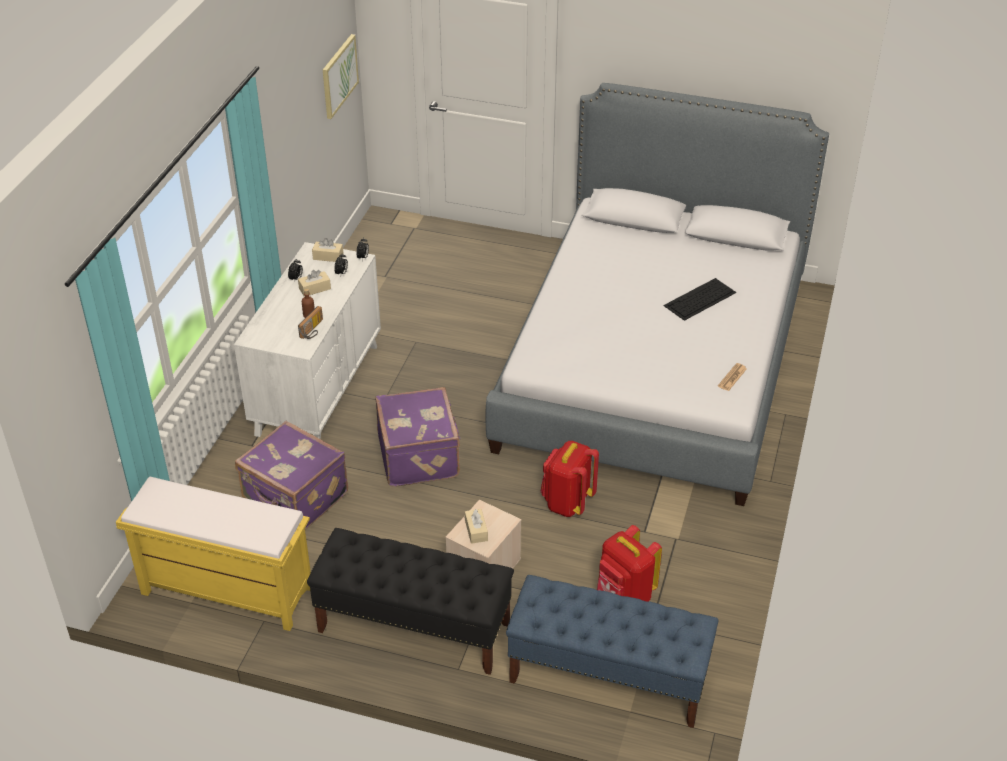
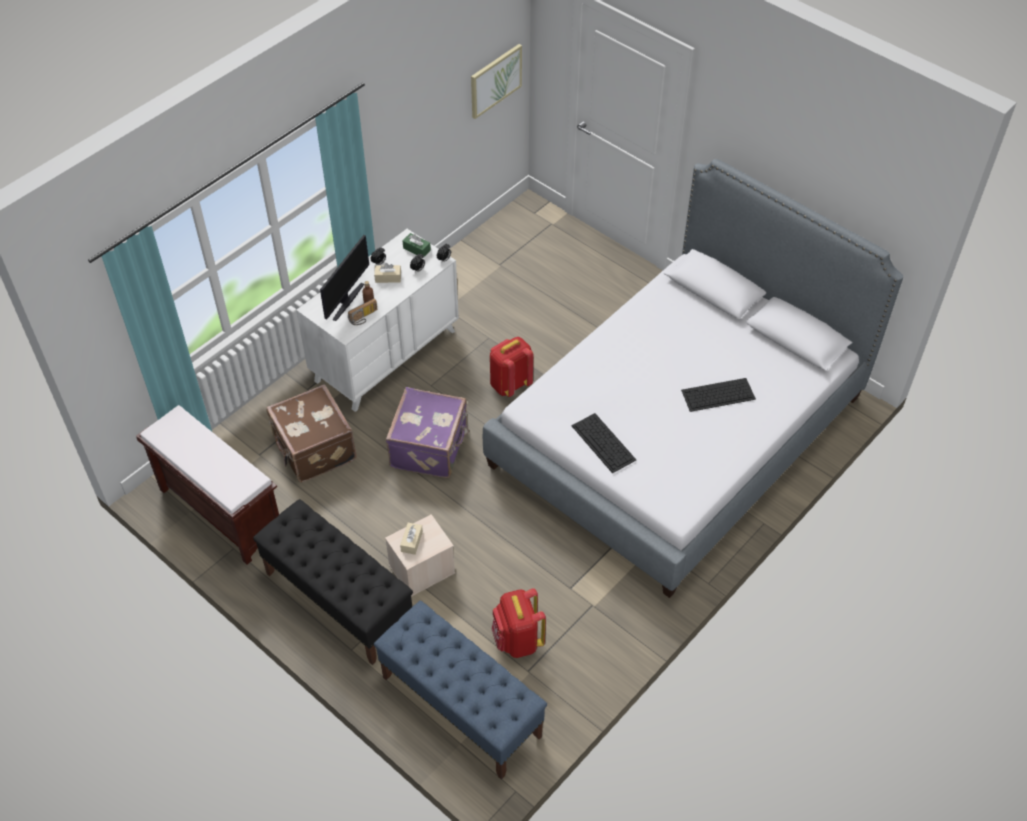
camera: 25 degrees right, 10 degrees up
yellow bench [116,476,311,631] -> brown bench [136,405,279,565]
purple suitcase [235,421,348,530] -> brown suitcase [266,384,357,482]
beige tissue box [312,238,344,262] -> green tissue box [403,233,431,257]
red backpack [540,441,599,517] -> red backpack moved to [490,337,533,397]
newspaper [718,363,747,391] -> none
none -> monitor [320,235,369,321]
none -> keyboard [571,413,636,473]

